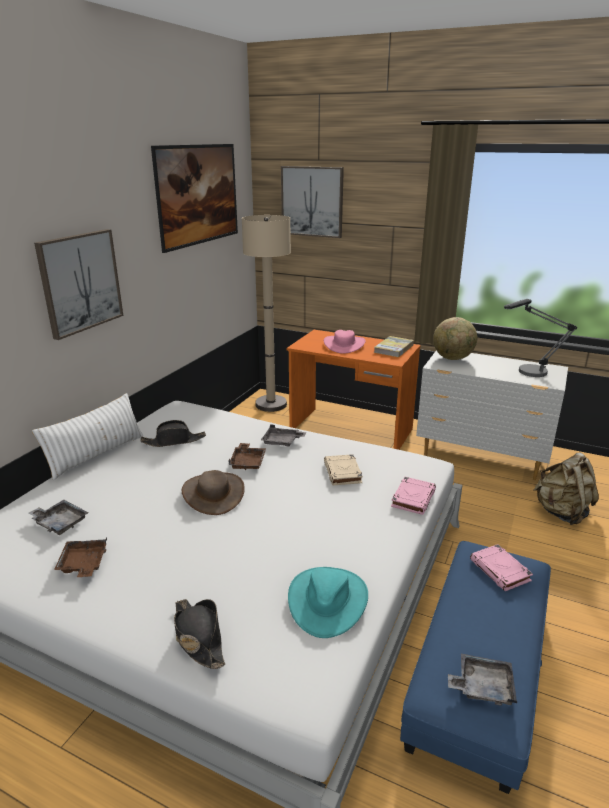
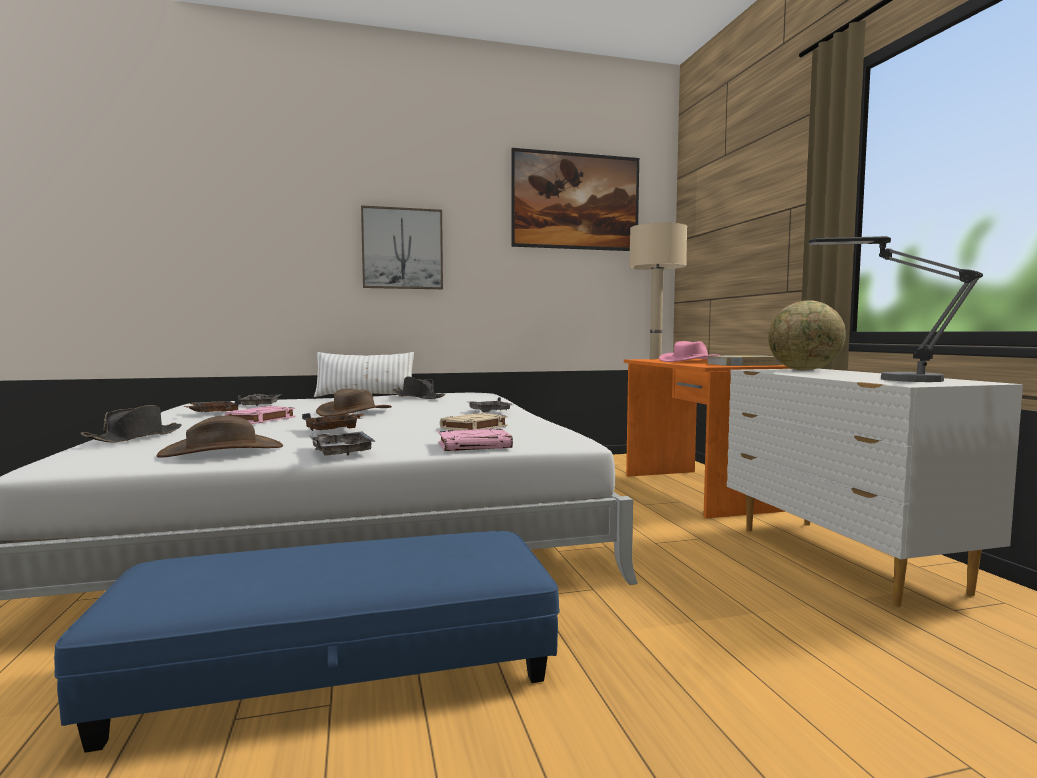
camera: 50 degrees right, 20 degrees down
brown tray [228,443,266,470] -> brown tray moved to [302,413,364,431]
picture [281,166,344,238] -> none
turquoise hat [288,567,368,638] -> brown hat [156,416,283,458]
grey tray [448,654,517,705] -> grey tray moved to [309,431,375,455]
pink book [470,544,533,591] -> pink book moved to [225,406,295,424]
beige backpack [534,453,599,525] -> none

